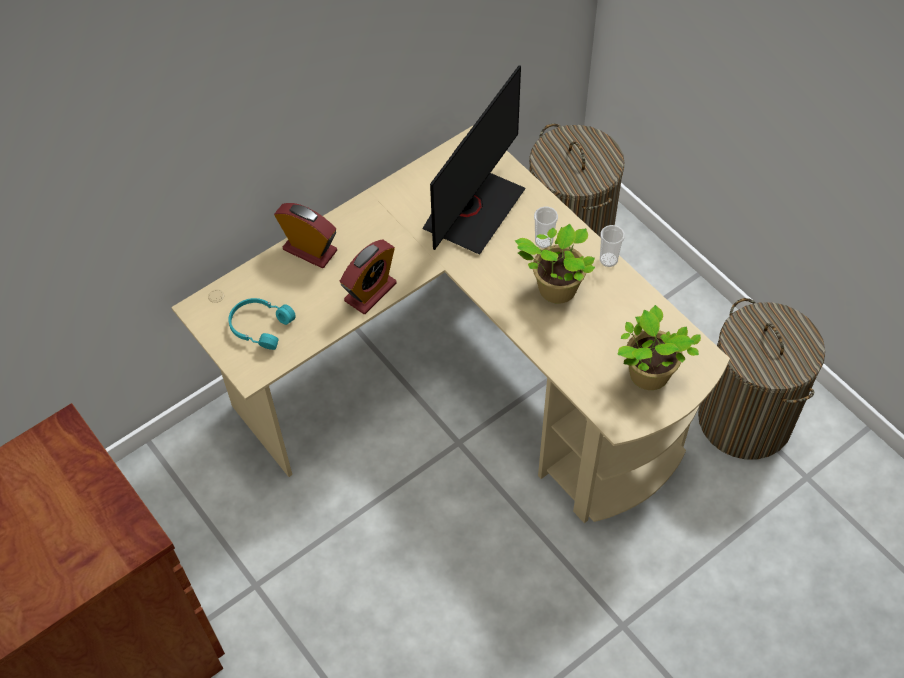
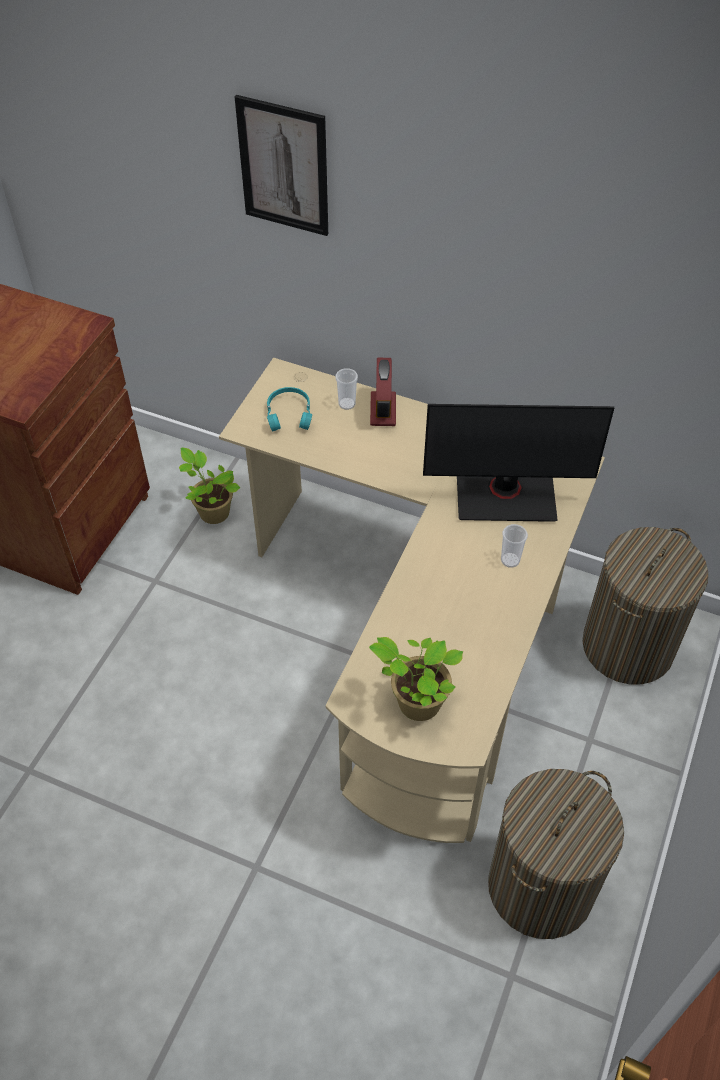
camera: 60 degrees right, 5 degrees down
alarm clock [340,240,397,314] -> none
potted plant [515,224,595,304] -> potted plant moved to [179,448,241,524]
cup [600,225,625,267] -> cup moved to [336,368,358,410]
none -> picture [235,95,328,236]

